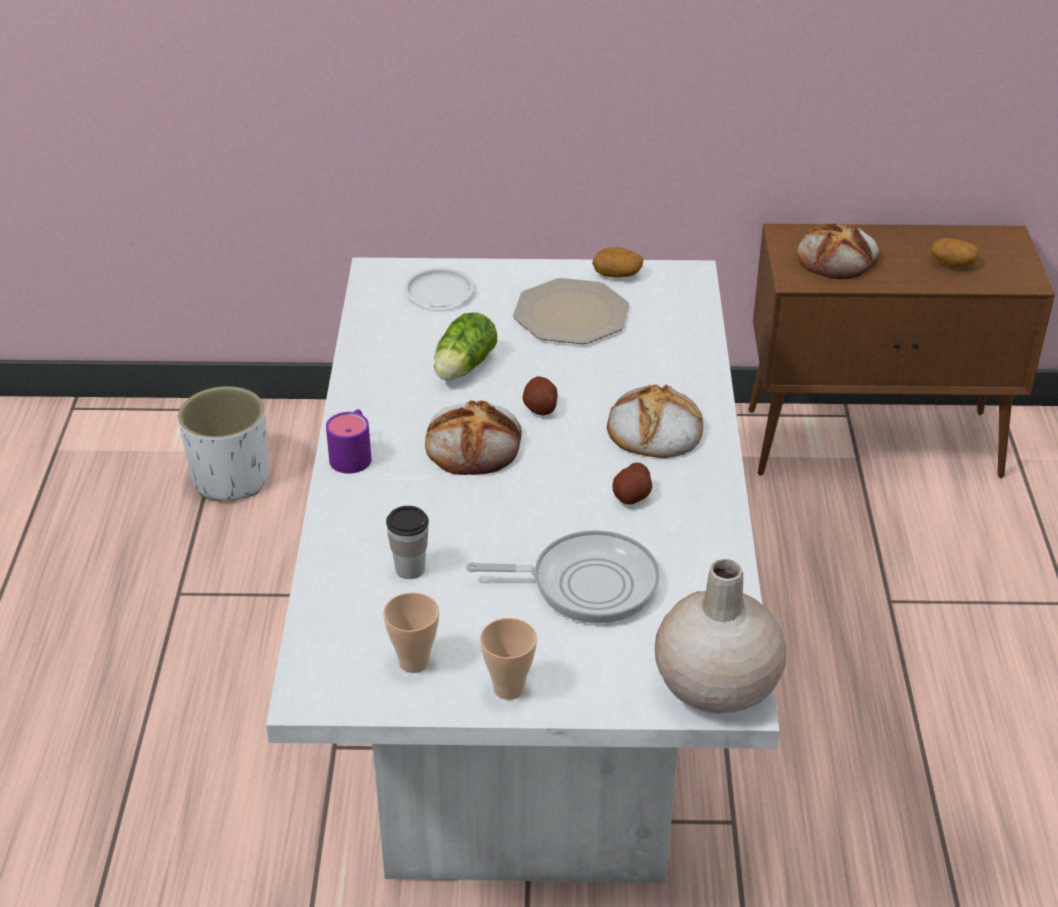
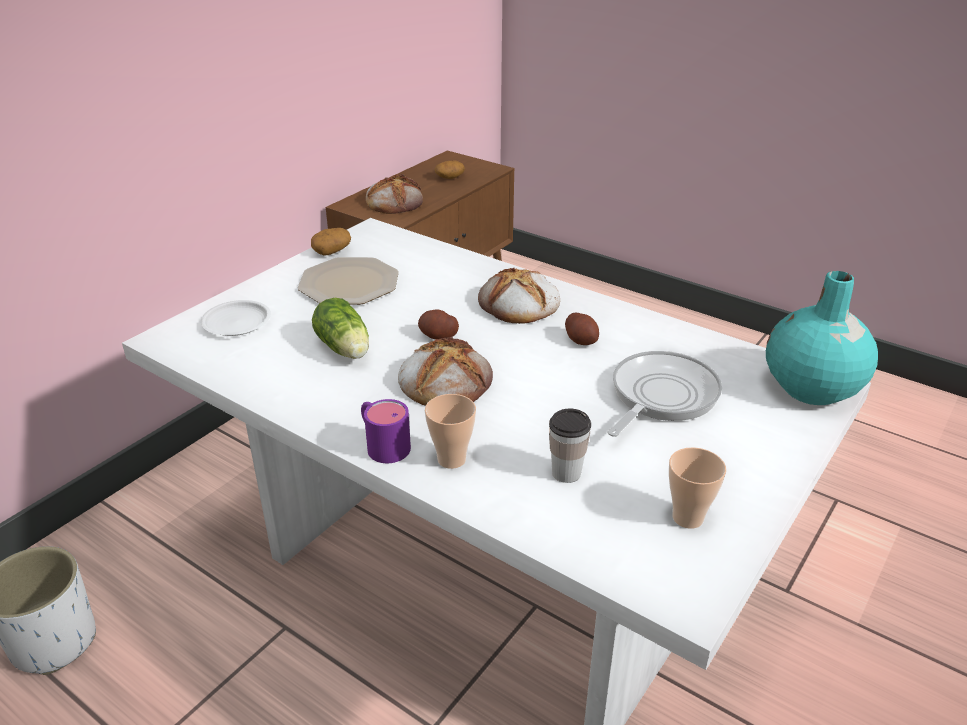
camera: 55 degrees left, 5 degrees down
cup [480,618,537,700] -> cup moved to [425,394,476,469]
beige vase [655,559,786,714] -> turquoise vase [766,271,878,405]

